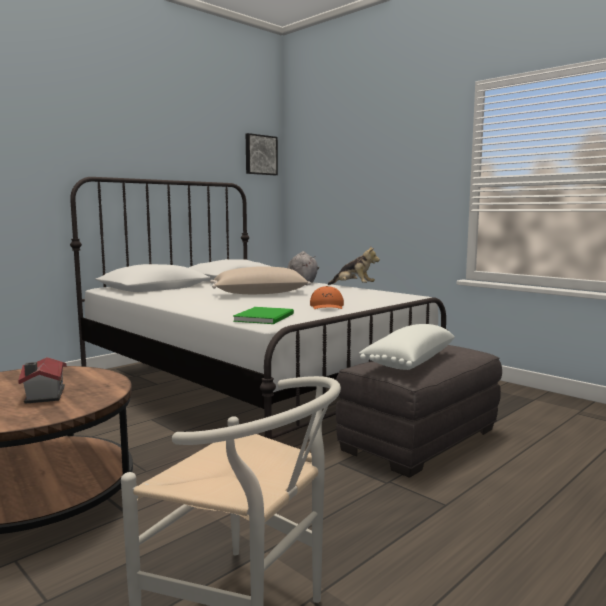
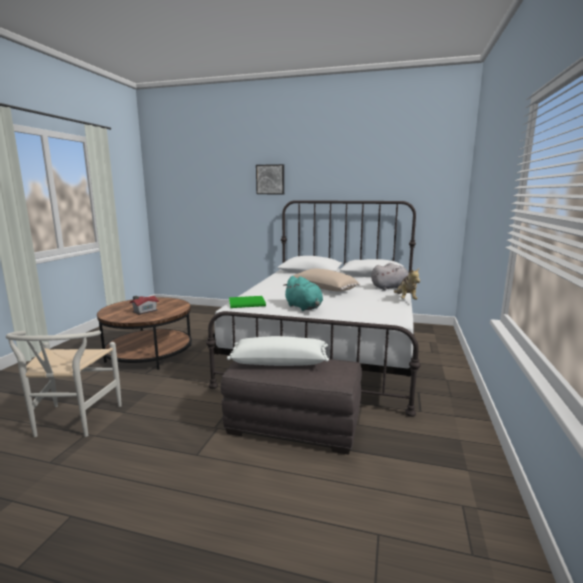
camera: 60 degrees right, 5 degrees up
picture [246,133,278,175] -> picture moved to [256,164,284,194]
orange cap [310,286,344,309] -> turquoise plush toy [283,276,323,311]

